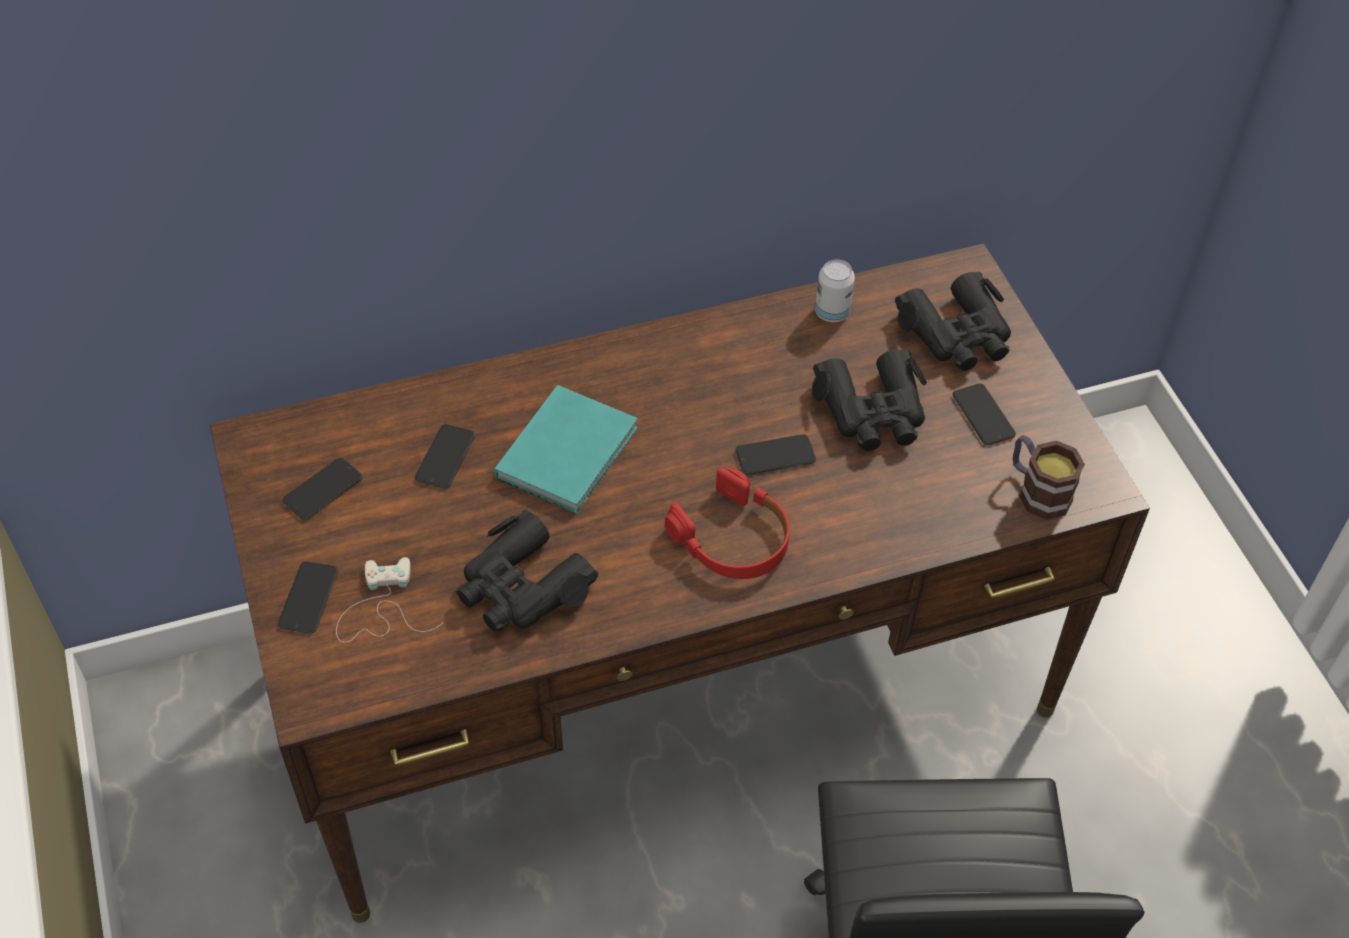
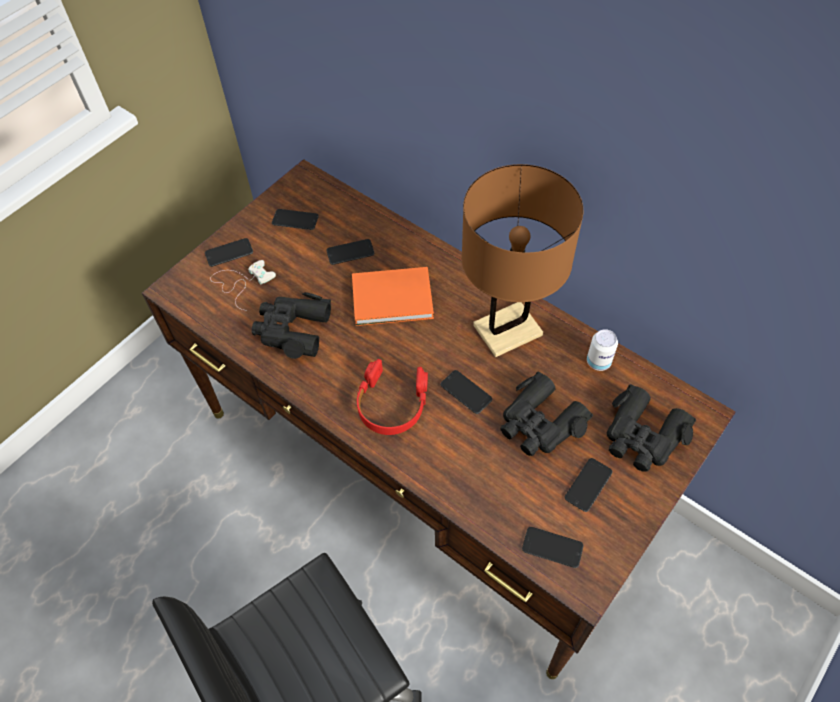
camera: 60 degrees right, 5 degrees up
turquoise book [495,385,638,514] -> orange book [352,267,434,326]
mug [1013,435,1085,520] -> phone [522,527,583,568]
none -> brown table lamp [462,164,584,357]

